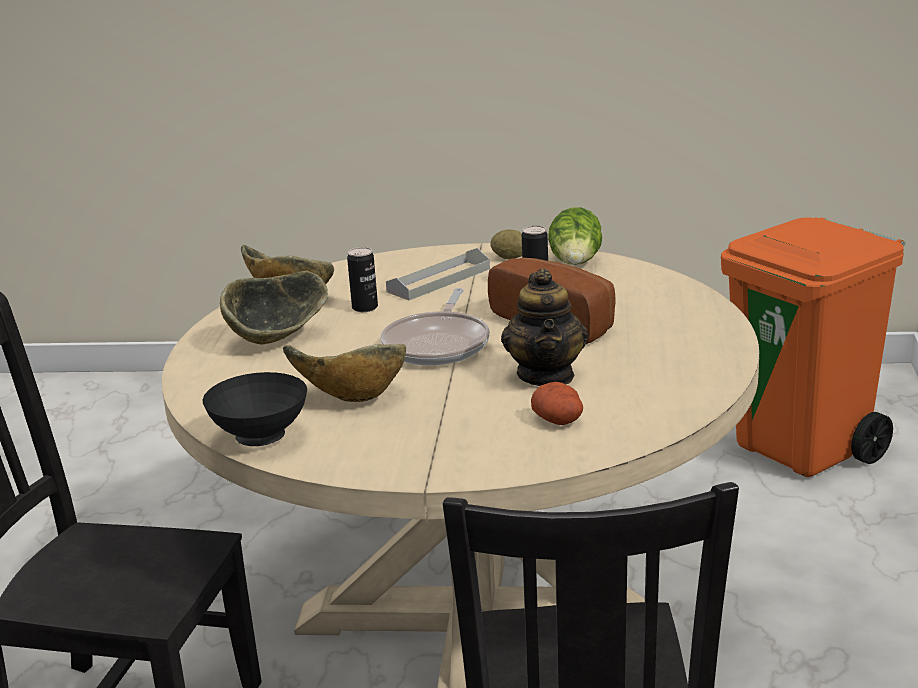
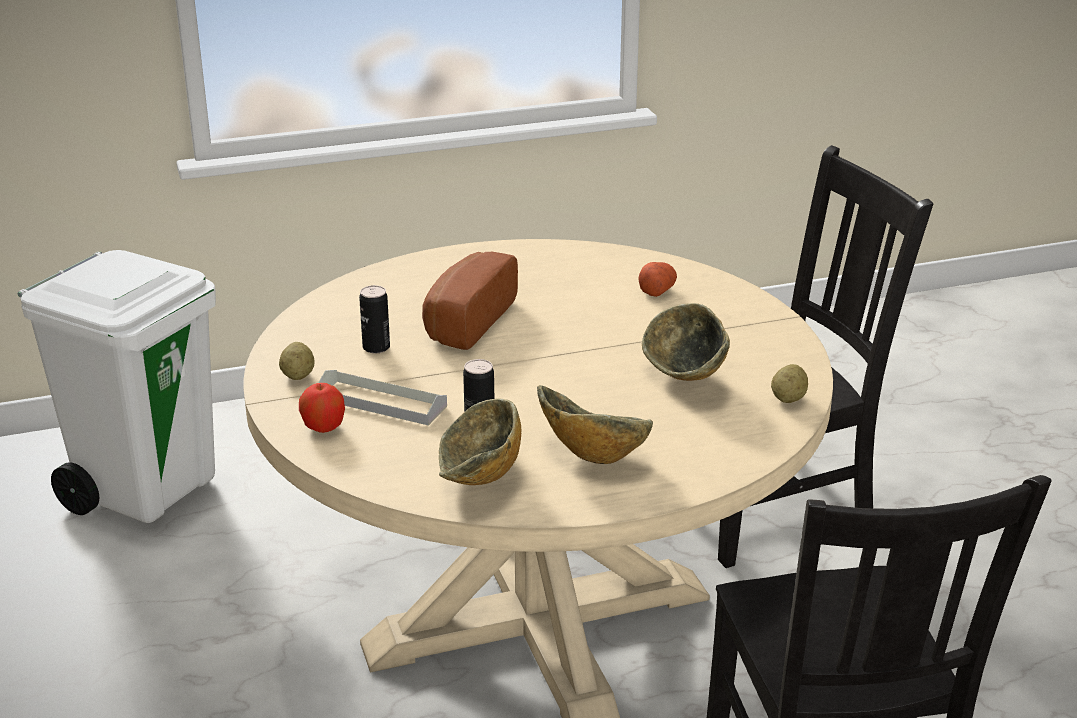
camera: 115 degrees left, 5 degrees up
black bowl [203,372,307,446] -> potato [771,364,808,403]
frying pan [381,288,490,365] -> none
teapot [501,268,588,386] -> none
lettuce [548,207,602,265] -> none
orange trash can [721,217,905,477] -> white trash can [17,250,216,523]
none -> apple [299,383,345,433]

